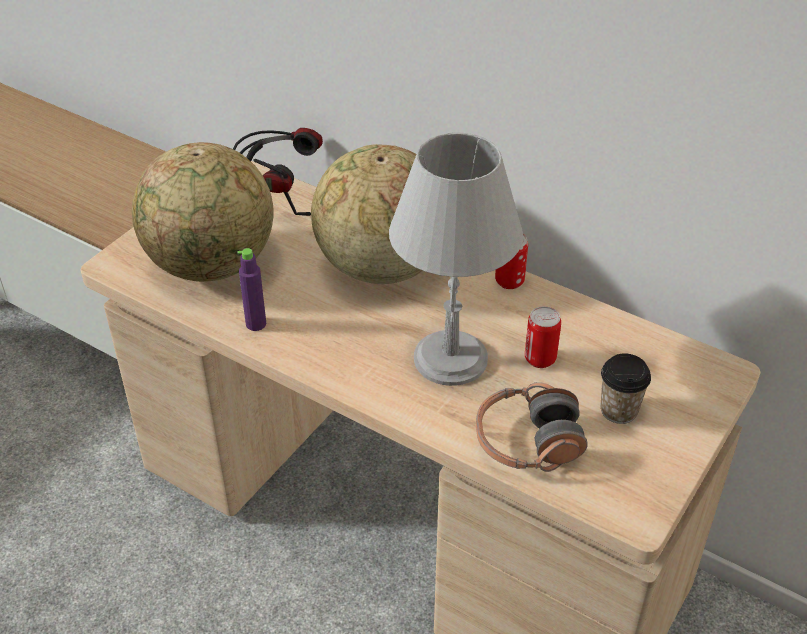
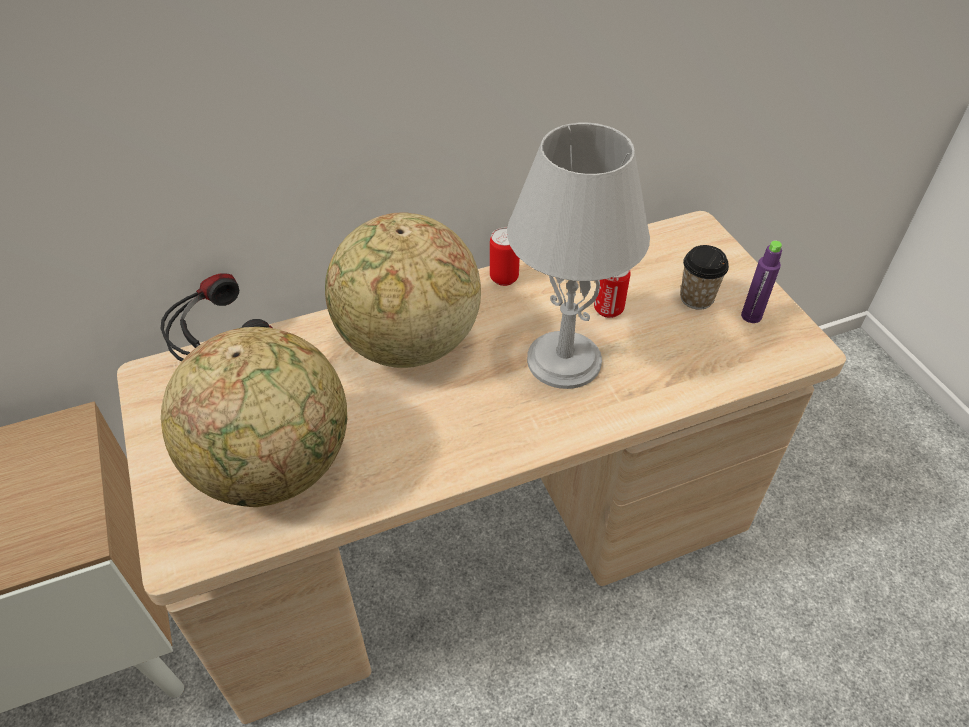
camera: 55 degrees left, 5 degrees up
purple bottle [237,248,266,331] -> purple bottle moved to [741,241,782,323]
headphones [476,382,588,472] -> none

